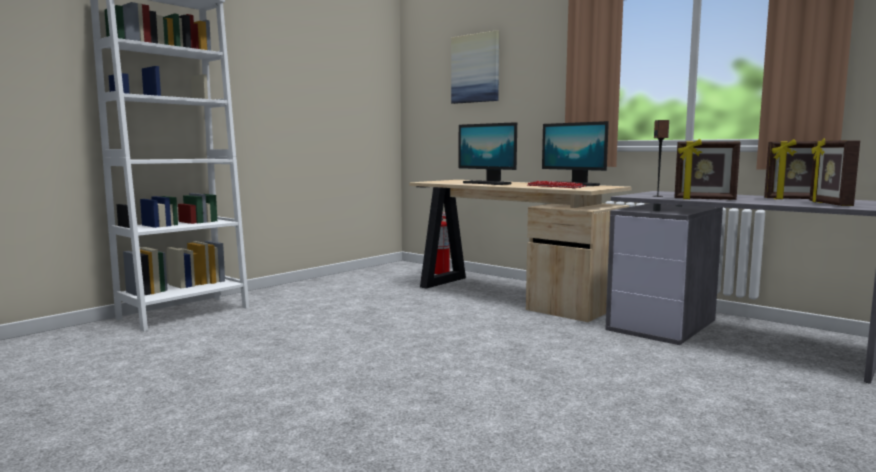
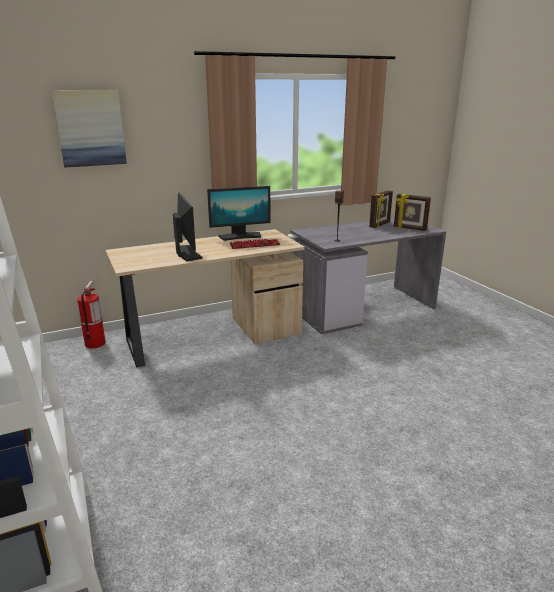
camera: 65 degrees left, 15 degrees up
monitor [458,122,517,185] -> monitor turned 90 degrees counterclockwise [173,193,202,261]
picture frame [674,139,741,200] -> none

